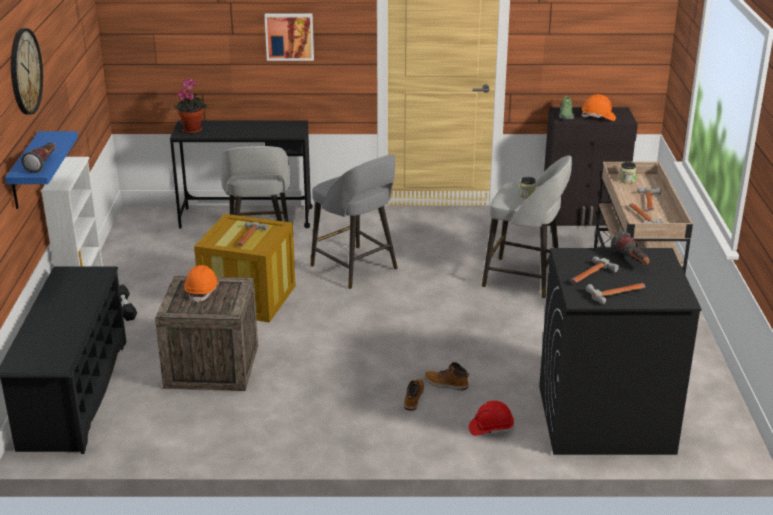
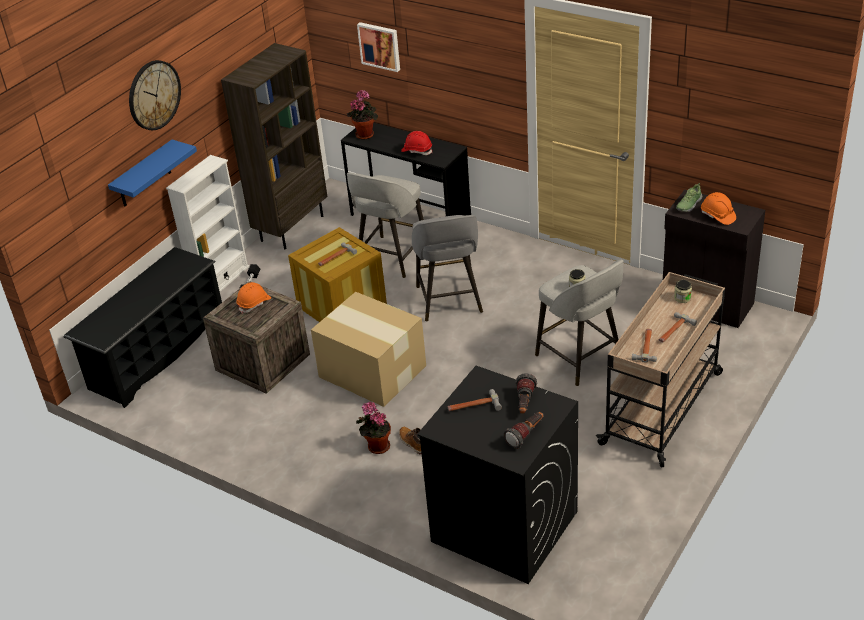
camera: 35 degrees right, 10 degrees up
flashlight [22,143,55,173] -> flashlight moved to [504,412,543,449]
picture [265,14,314,61] -> picture moved to [357,22,400,72]
boot [404,379,424,411] -> potted plant [356,402,391,454]
red hard hat [469,401,514,436] -> red hard hat moved to [401,131,432,155]
hammer [586,283,645,304] -> none
none -> brown bookcase [221,43,327,249]
none -> cardboard box [311,292,426,407]

